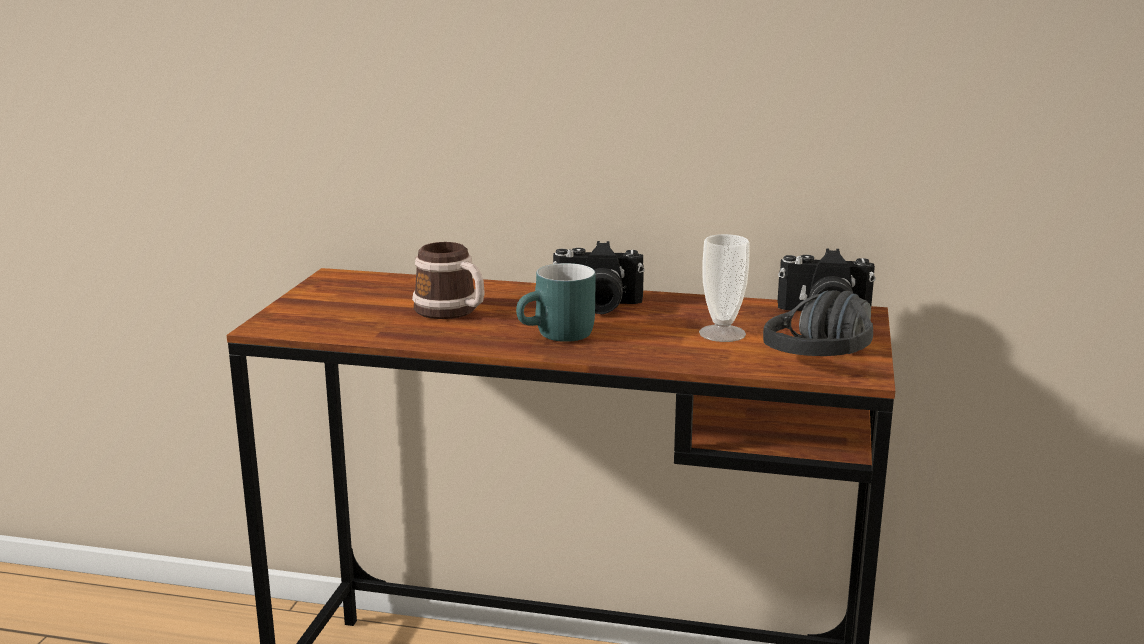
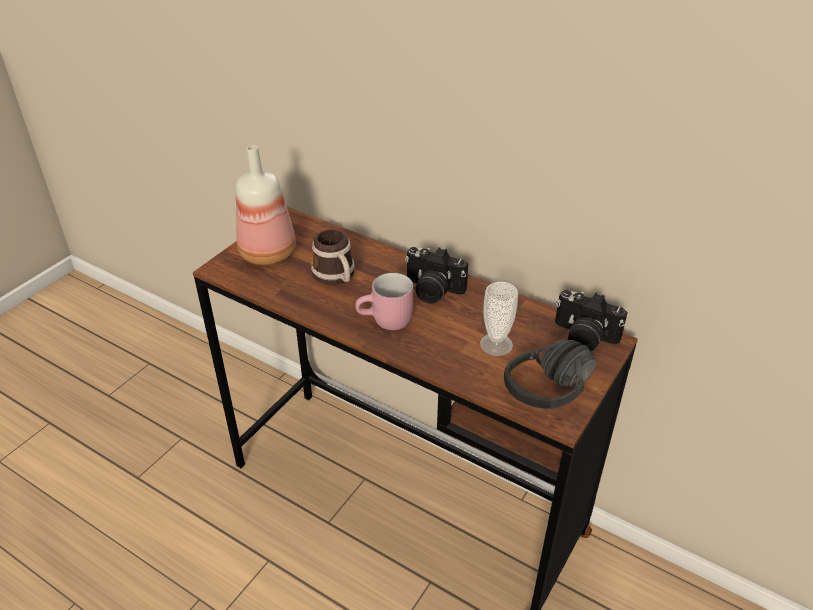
camera: 20 degrees right, 20 degrees up
turquoise mug [516,263,596,342] -> pink mug [355,273,413,330]
none -> bottle [236,145,296,265]

